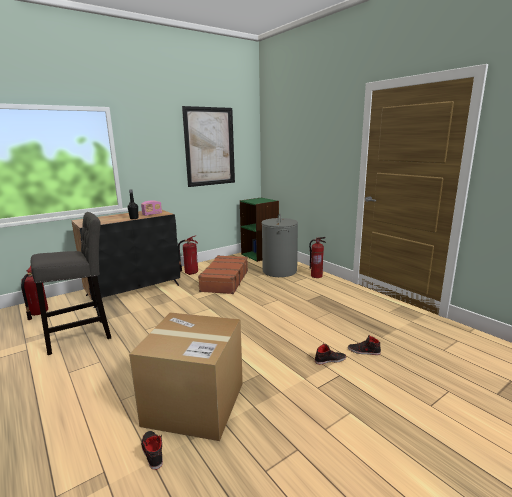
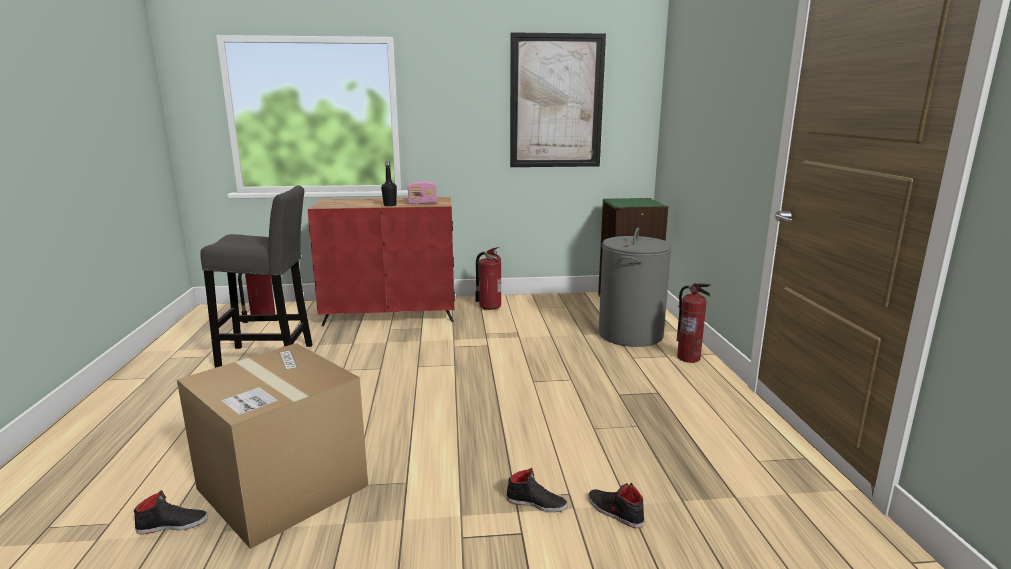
camera: 30 degrees right, 0 degrees up
black cabinet [71,210,180,308] -> red cabinet [307,197,455,326]
black shoe [141,431,163,470] -> black shoe turned 75 degrees clockwise [134,490,208,535]
brown suitcase [198,255,248,294] -> none

